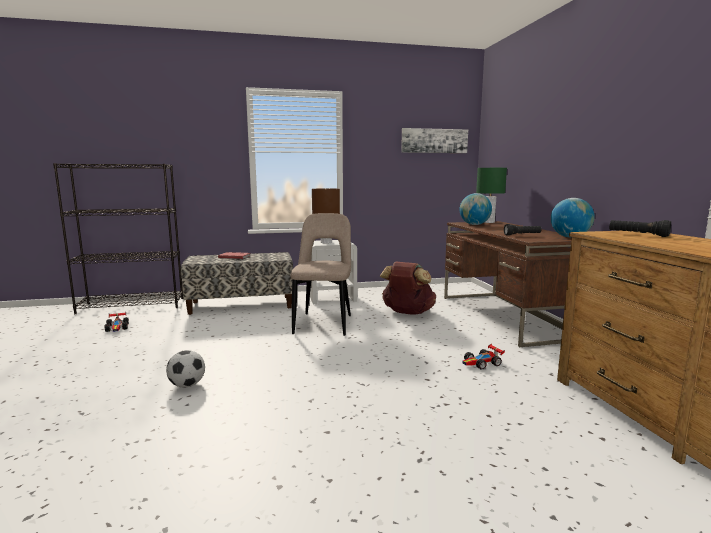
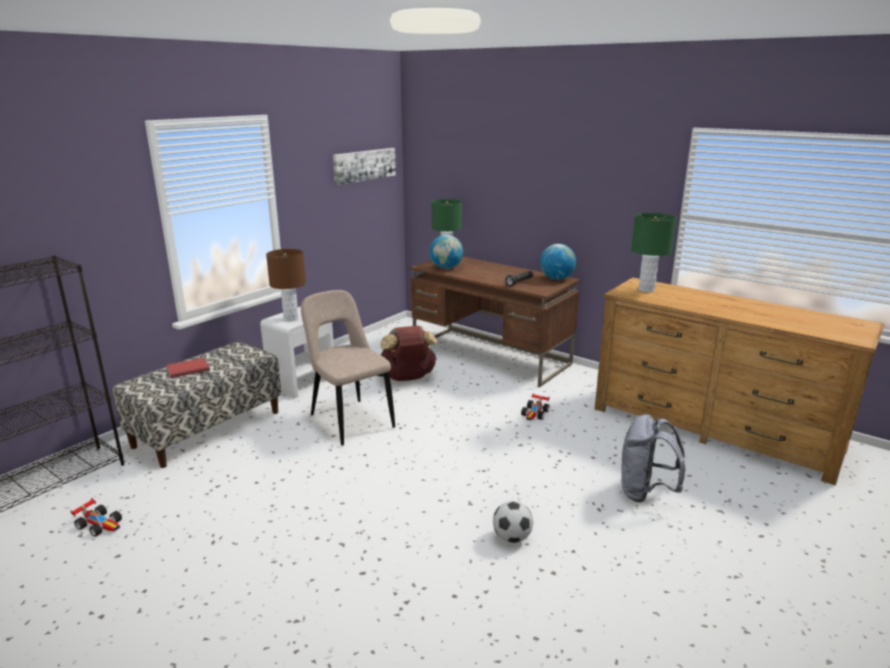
camera: 40 degrees left, 10 degrees up
football [166,350,205,388] -> football moved to [493,501,533,543]
black flashlight [609,220,671,237] -> green table lamp [631,213,677,292]
none -> grey backpack [621,414,685,502]

